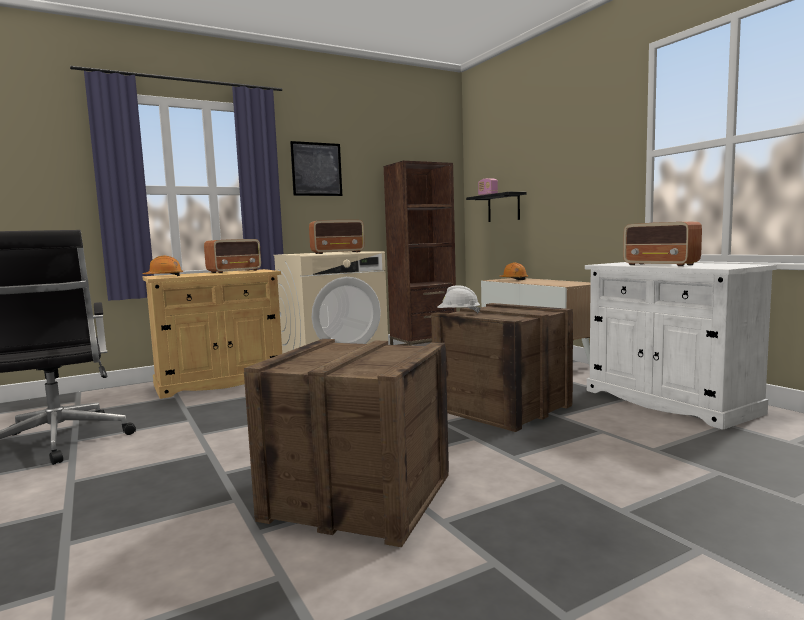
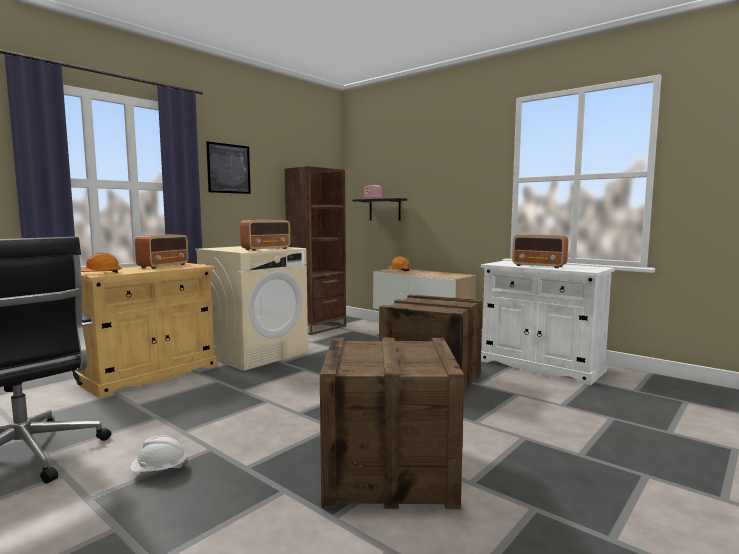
camera: 20 degrees left, 0 degrees up
white hard hat [437,285,481,314] -> white hard hat moved to [130,435,188,472]

